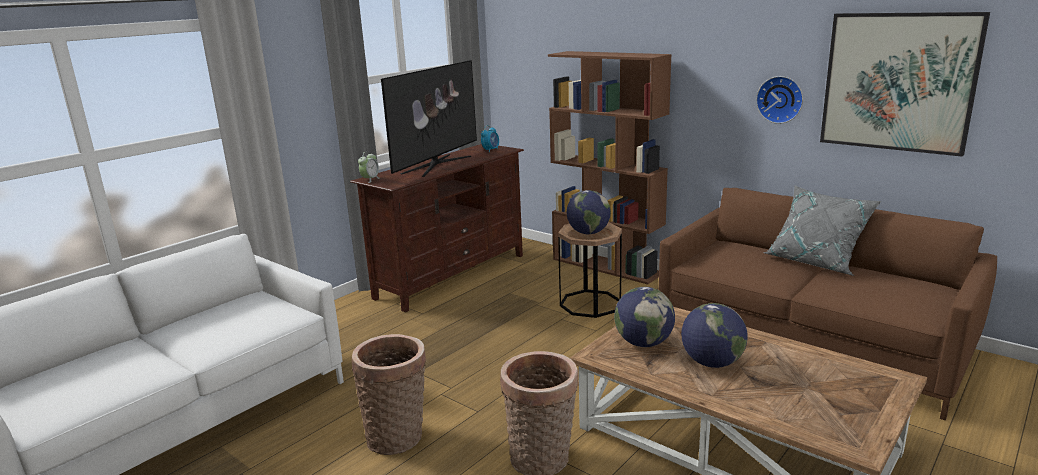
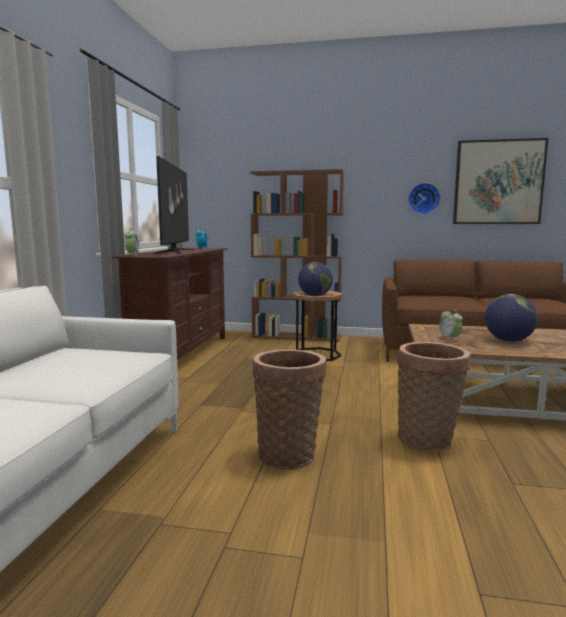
camera: 30 degrees left, 10 degrees down
globe [614,287,675,347] -> alarm clock [438,308,463,342]
grey pillow [763,186,882,276] -> none

